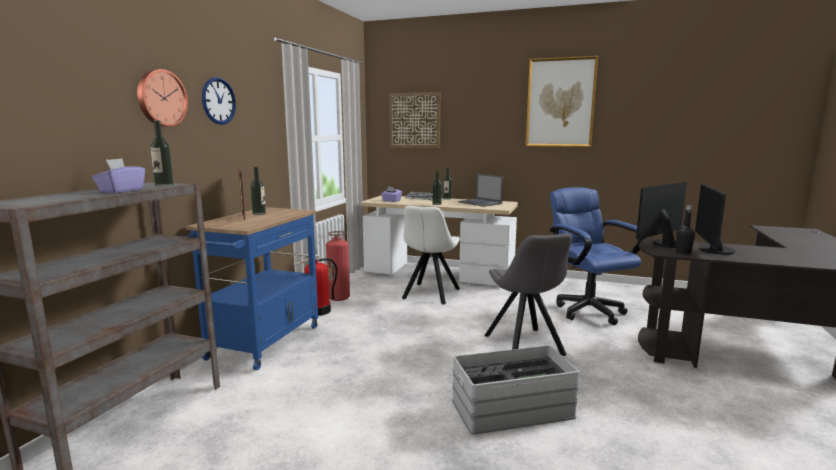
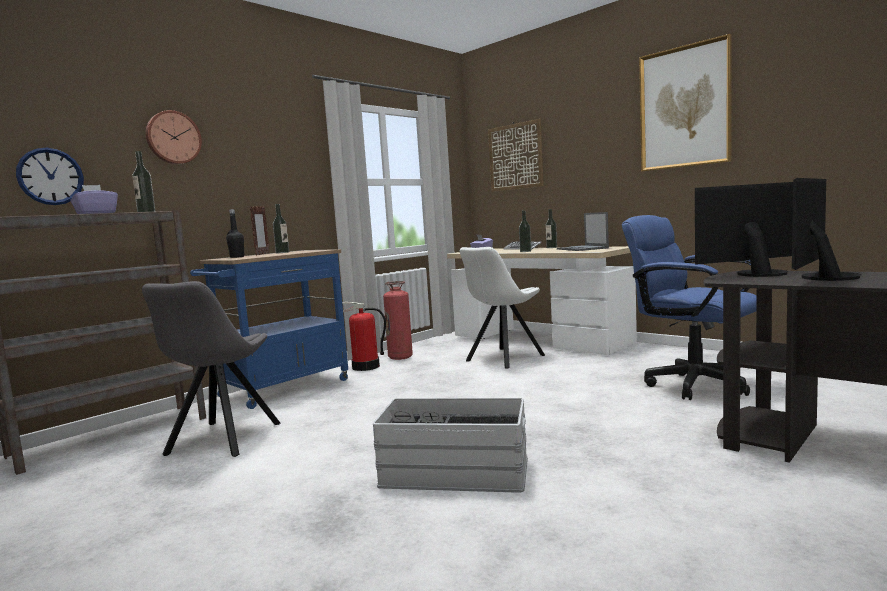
camera: 25 degrees right, 5 degrees down
wall clock [202,77,236,125] -> wall clock moved to [16,148,84,205]
grey chair [484,233,572,356] -> grey chair moved to [142,281,280,457]
blue office chair [549,187,646,325] -> blue office chair turned 45 degrees counterclockwise [622,215,757,400]
black bottle [676,205,695,254] -> black bottle moved to [226,209,244,258]

